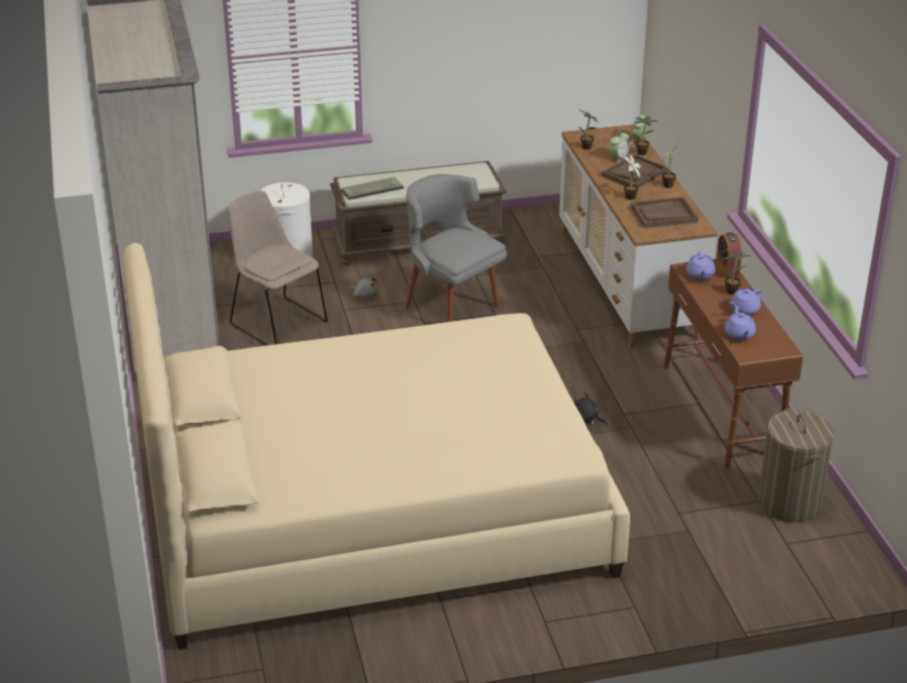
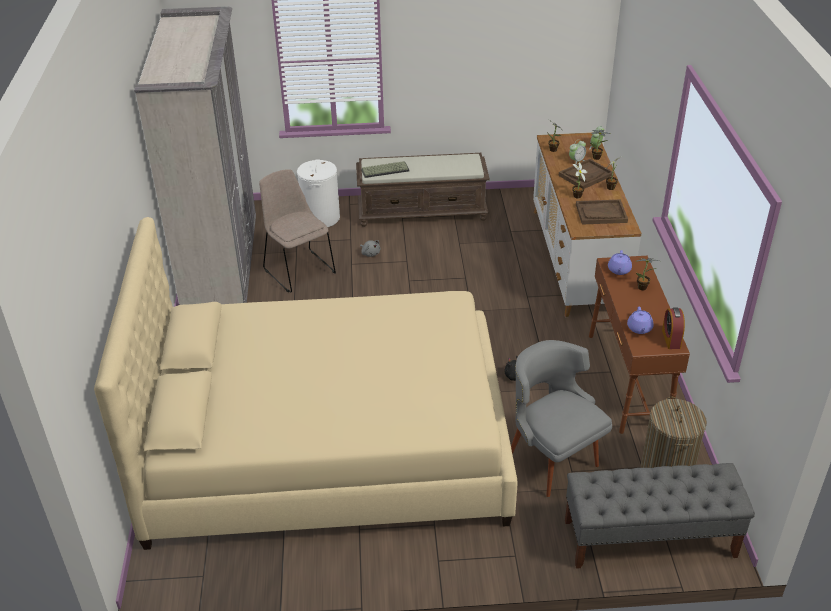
camera: 10 degrees right, 5 degrees up
grey chair [406,174,507,322] -> grey chair moved to [511,340,612,497]
alarm clock [716,232,742,278] -> alarm clock moved to [662,307,685,349]
purple teapot [730,288,762,315] -> none
none -> grey bench [565,463,755,569]

